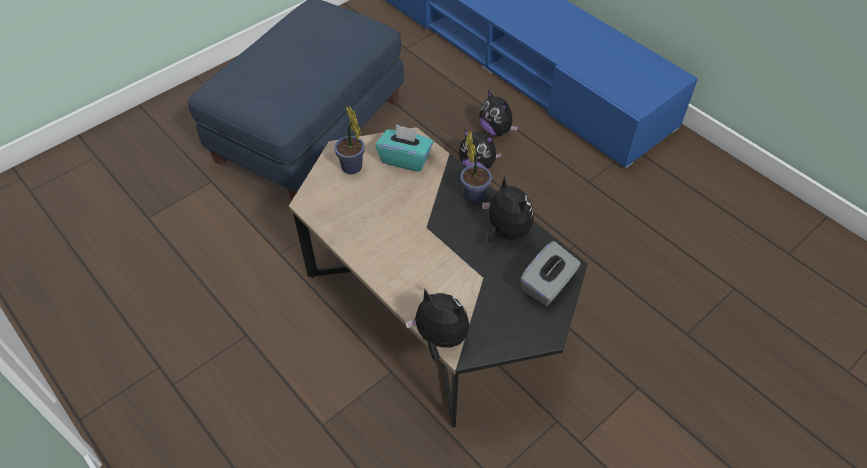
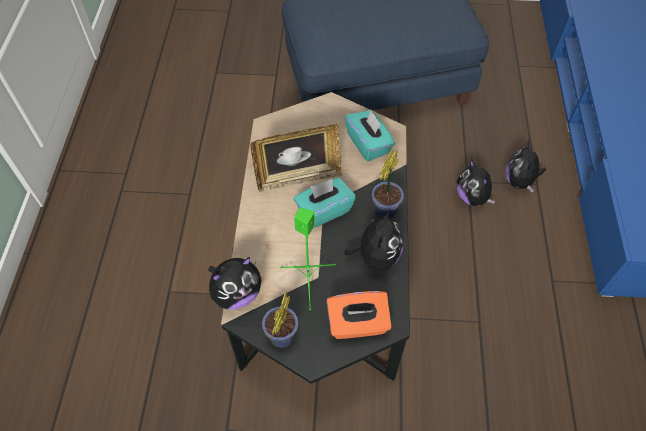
camera: 45 degrees right, 5 degrees up
potted plant [334,105,365,174] -> potted plant moved to [262,292,298,348]
plush toy [406,288,470,364] -> plush toy turned 75 degrees clockwise [208,257,262,310]
grey tissue box [520,241,581,306] -> orange tissue box [327,291,392,339]
none -> picture frame [251,124,342,192]
none -> green speaker [280,207,336,310]
none -> turquoise tissue box [294,178,356,228]

